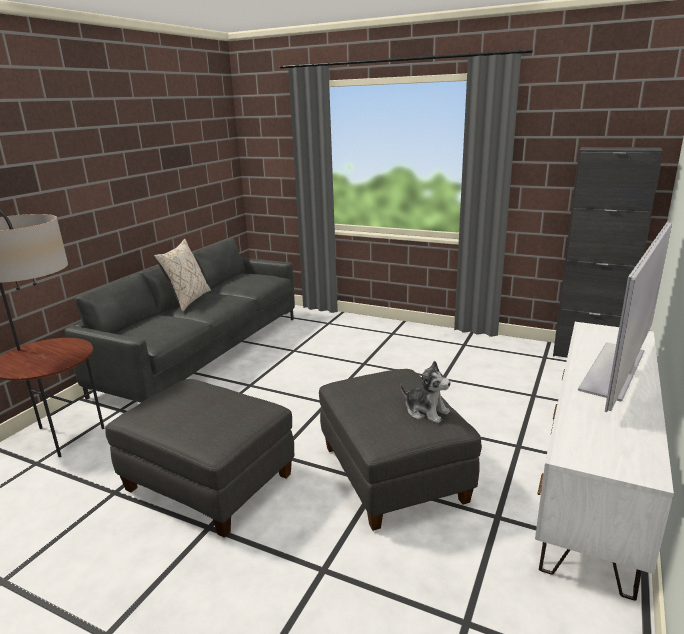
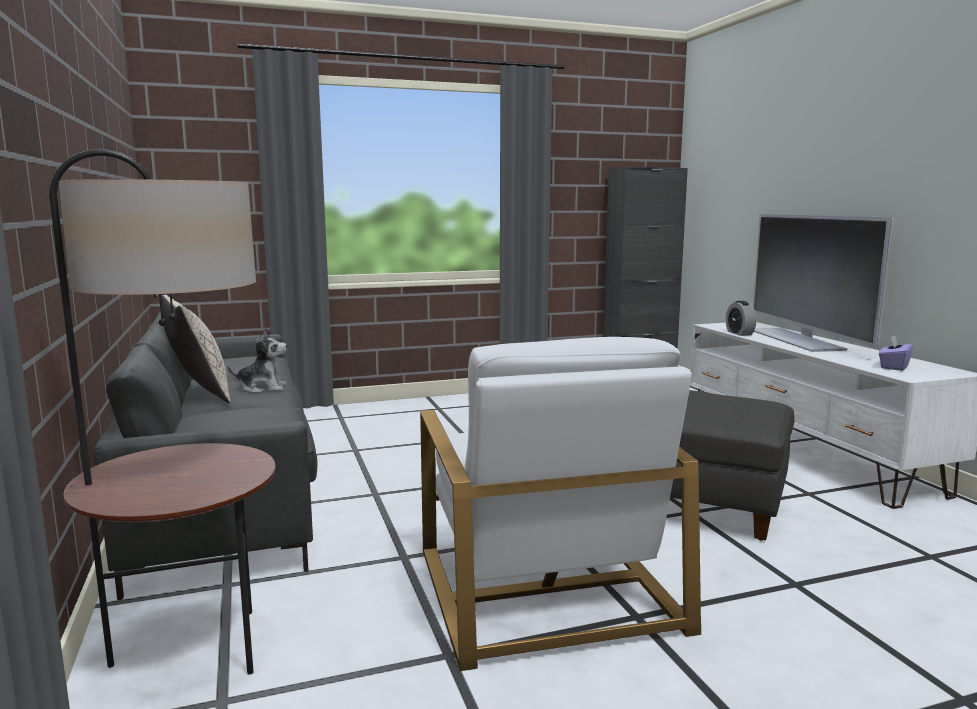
camera: 45 degrees left, 10 degrees down
grey ottoman [105,379,294,538] -> white armchair [420,337,701,671]
plush toy [401,361,451,423] -> plush toy moved to [227,328,287,393]
none -> alarm clock [726,301,756,336]
none -> purple tissue box [879,335,913,371]

